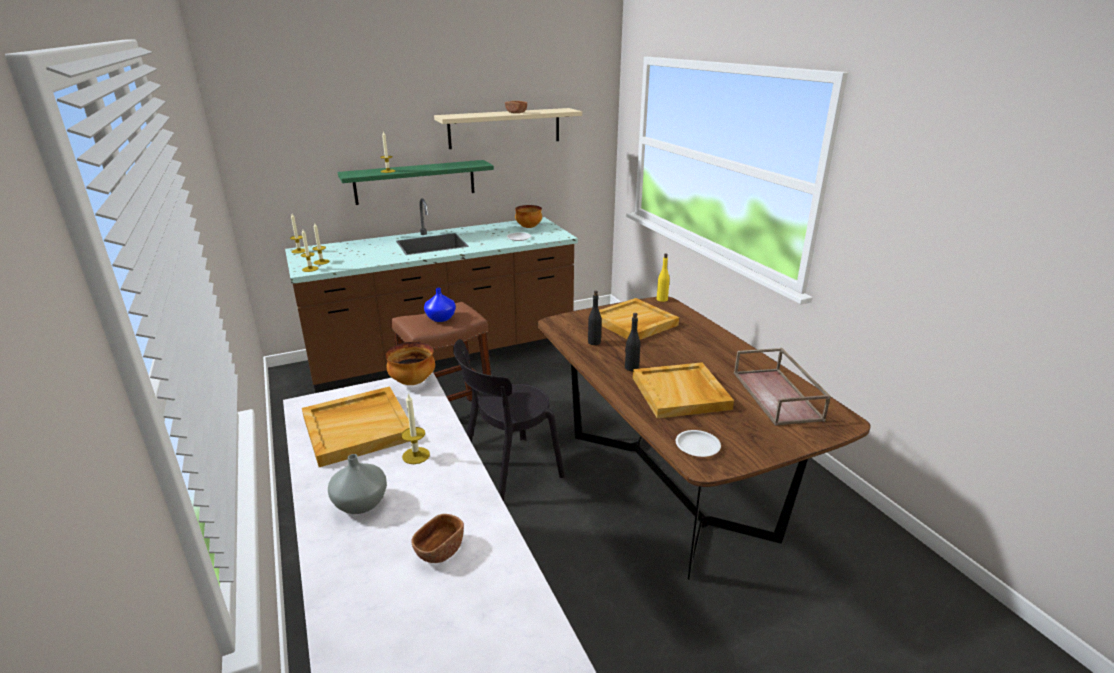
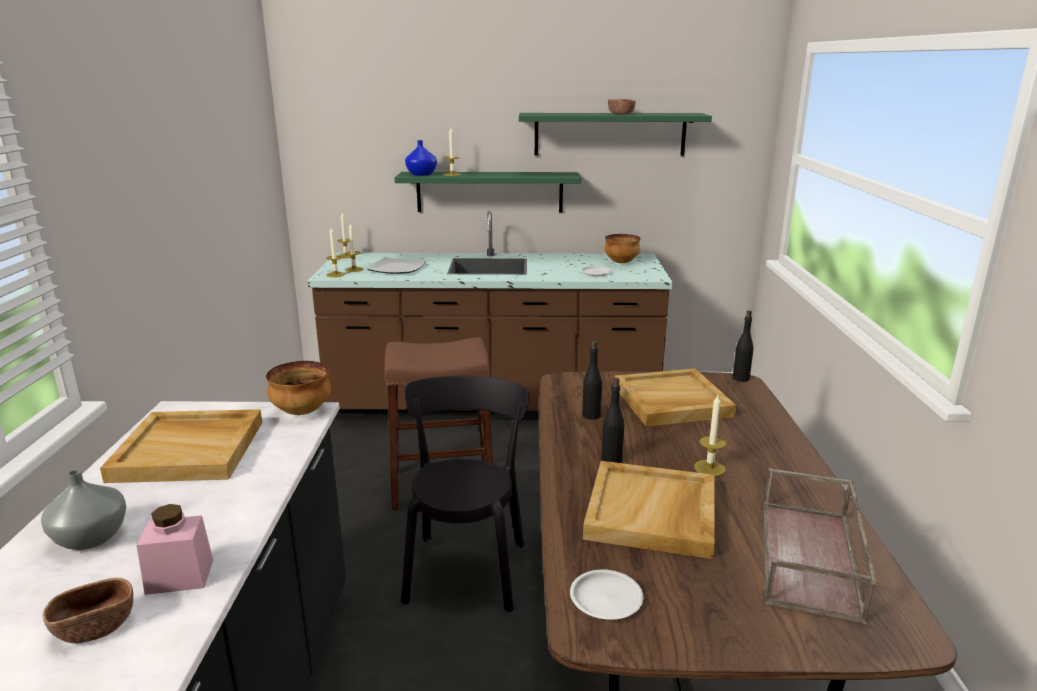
camera: 25 degrees right, 5 degrees down
candle [401,393,430,464] -> candle moved to [694,395,726,476]
blue vase [424,288,456,322] -> blue vase moved to [405,140,437,176]
beige shelf [434,108,582,149] -> green shelf [519,113,712,156]
black chair [453,339,565,502] -> black chair turned 105 degrees clockwise [401,376,529,612]
yellow bottle [657,253,670,302] -> black bottle [733,310,753,382]
none -> pink jar [137,504,213,595]
none -> plate [366,257,426,274]

